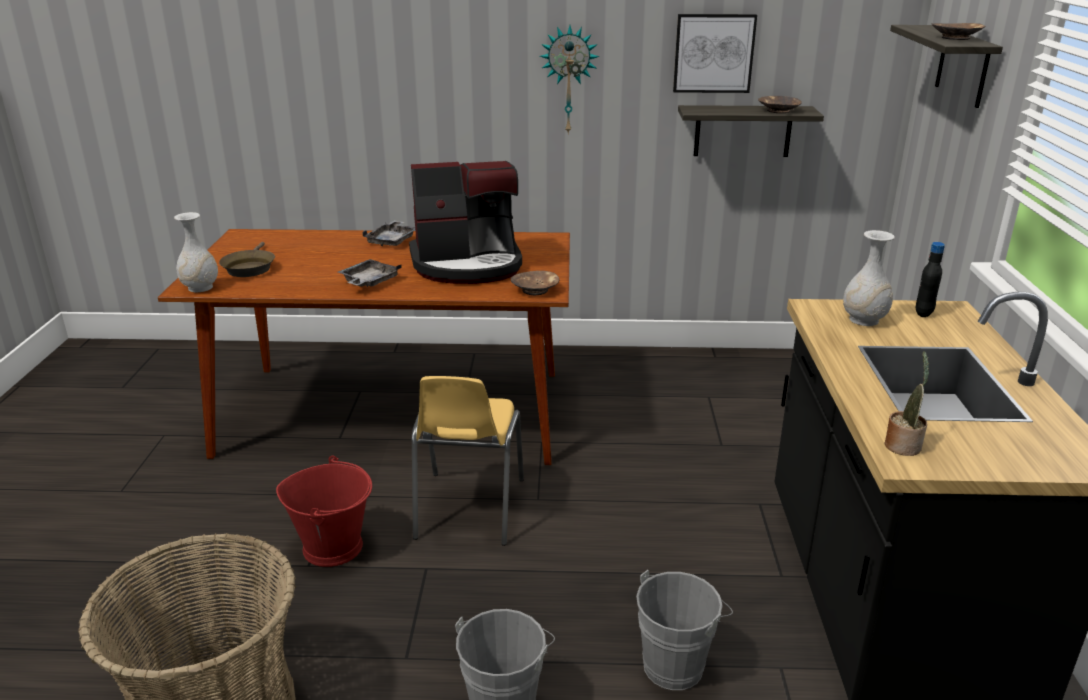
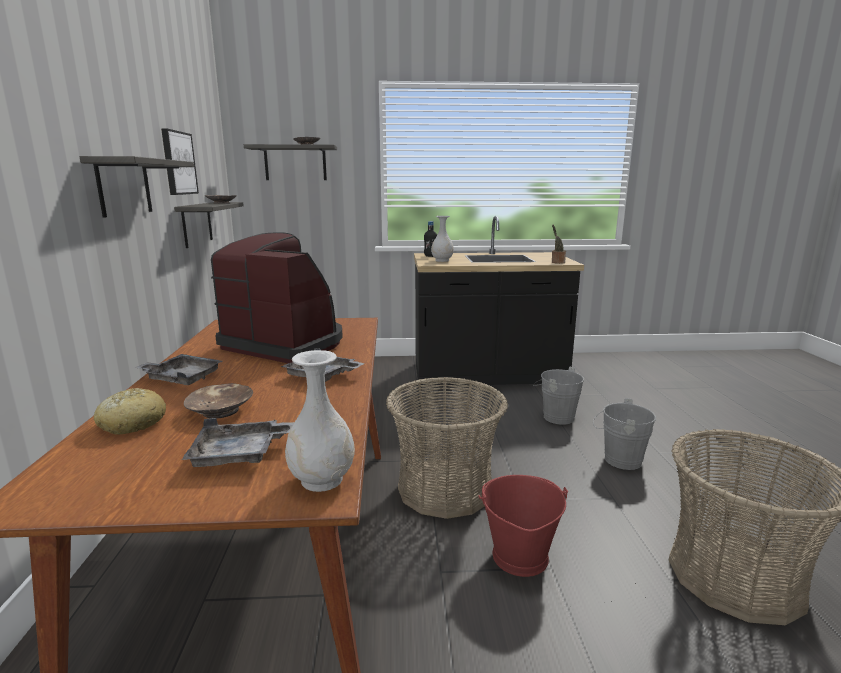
camera: 95 degrees left, 10 degrees down
brown frying pan [219,242,275,277] -> grey tray [182,418,294,467]
coffee machine [409,161,522,284] -> coffee machine turned 45 degrees counterclockwise [211,232,343,363]
yellow chair [412,376,524,546] -> basket [386,377,508,519]
brown bowl [511,271,559,295] -> brown bowl moved to [184,383,253,419]
wall clock [540,25,599,135] -> shelf [80,156,194,218]
none -> bread [94,388,166,434]

